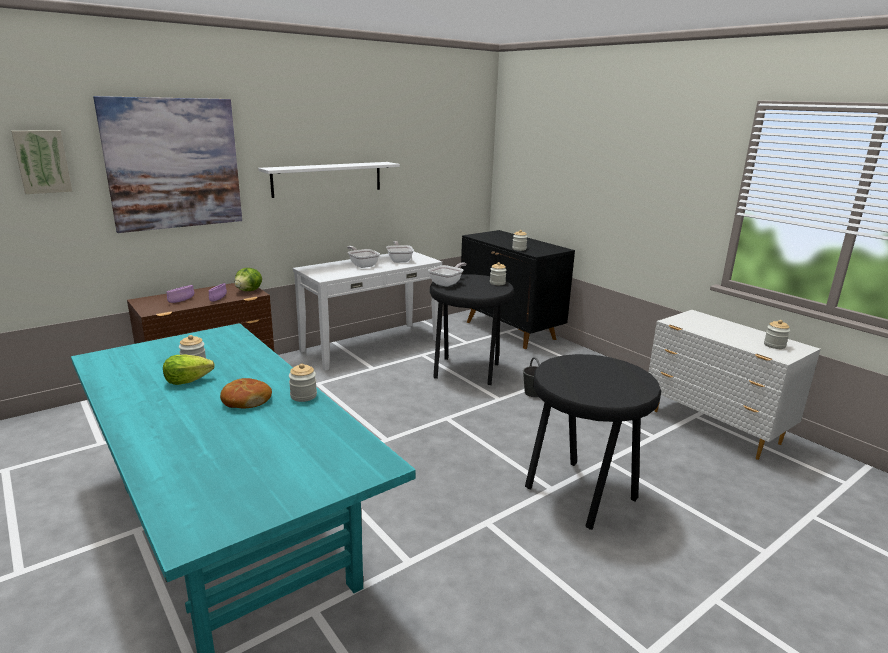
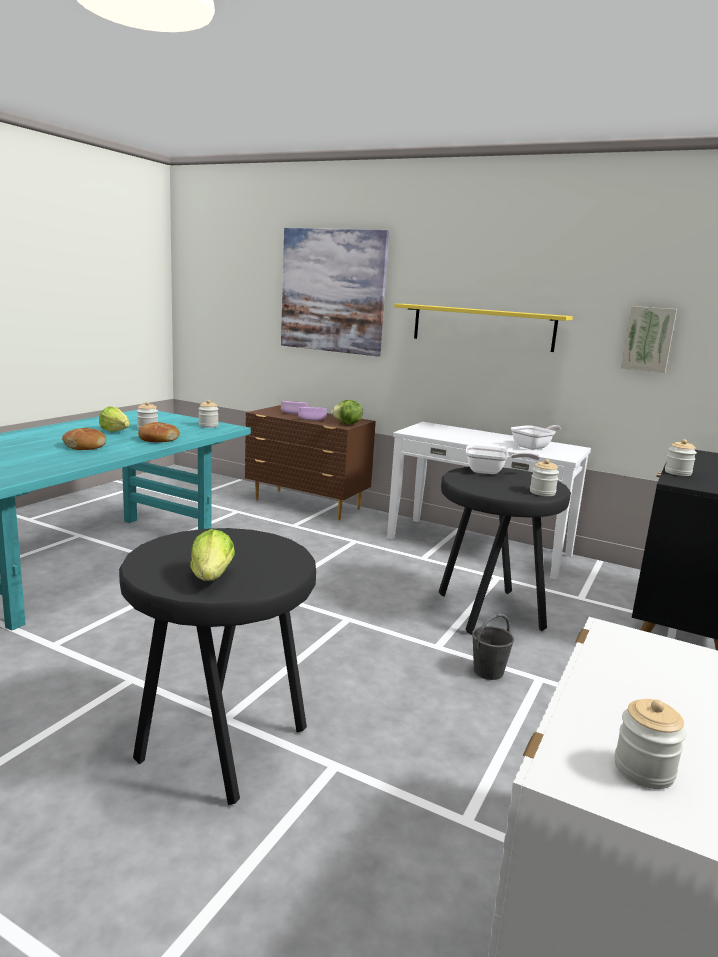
camera: 65 degrees right, 5 degrees down
picture [11,130,72,194] -> picture moved to [621,306,677,373]
white shelf [258,162,400,198] -> yellow shelf [394,304,573,352]
jar [289,363,317,402] -> jar moved to [198,400,218,428]
frying pan [347,246,380,268] -> none
none -> bread [138,422,180,442]
none -> lettuce [190,529,235,581]

